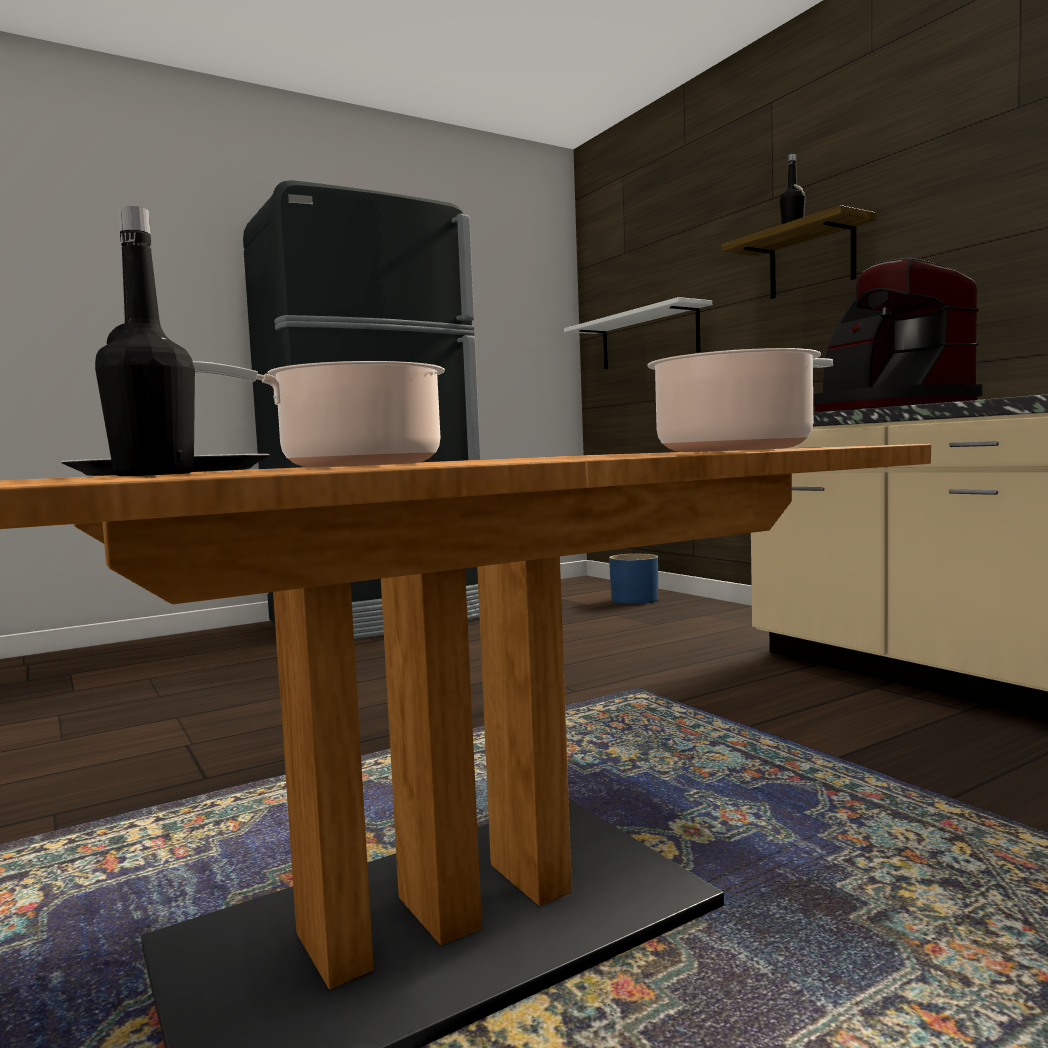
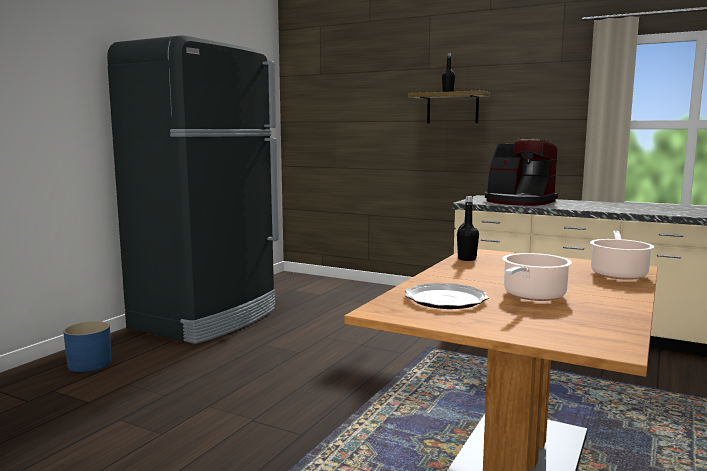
camera: 30 degrees left, 5 degrees up
black bottle [95,206,195,476] -> black bottle moved to [457,196,479,261]
white shelf [564,297,712,369] -> none
blue planter [609,554,658,604] -> blue planter moved to [63,321,112,372]

